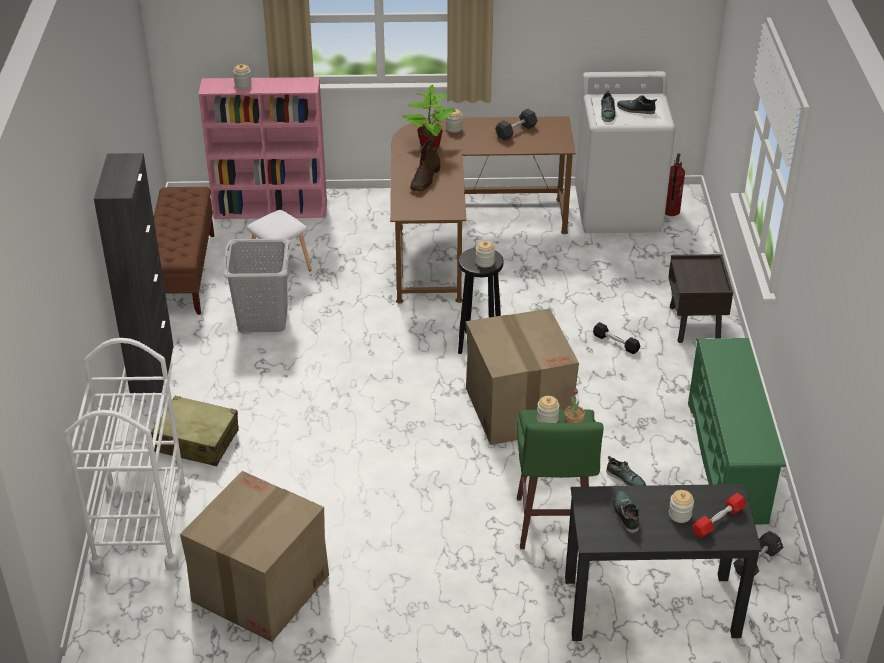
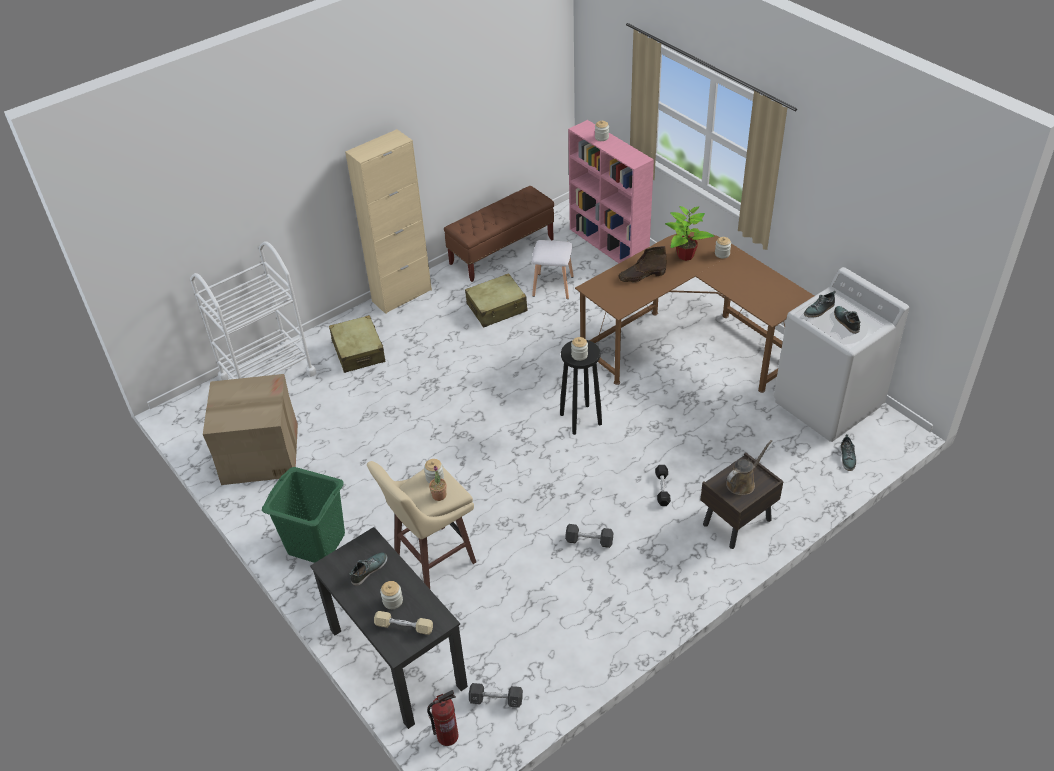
camera: 55 degrees right, 5 degrees up
black cabinet [94,153,174,393] -> beige cabinet [345,129,432,314]
grey laundry basket [222,238,290,332] -> beige suitcase [465,273,528,327]
cardboard box [466,308,579,445] -> none
black dumbbell [495,109,538,141] -> black dumbbell moved to [565,524,613,548]
green stool [517,410,604,549] -> beige stool [367,461,476,589]
shoe [606,456,646,486] -> shoe moved to [840,434,856,471]
fire extinguisher [665,153,685,216] -> fire extinguisher moved to [427,690,459,746]
green shoe rack [688,338,786,524] -> none
red dumbbell [693,493,746,538] -> beige dumbbell [374,611,433,635]
none -> green laundry basket [262,467,345,563]
none -> brown watering can [726,440,772,495]

